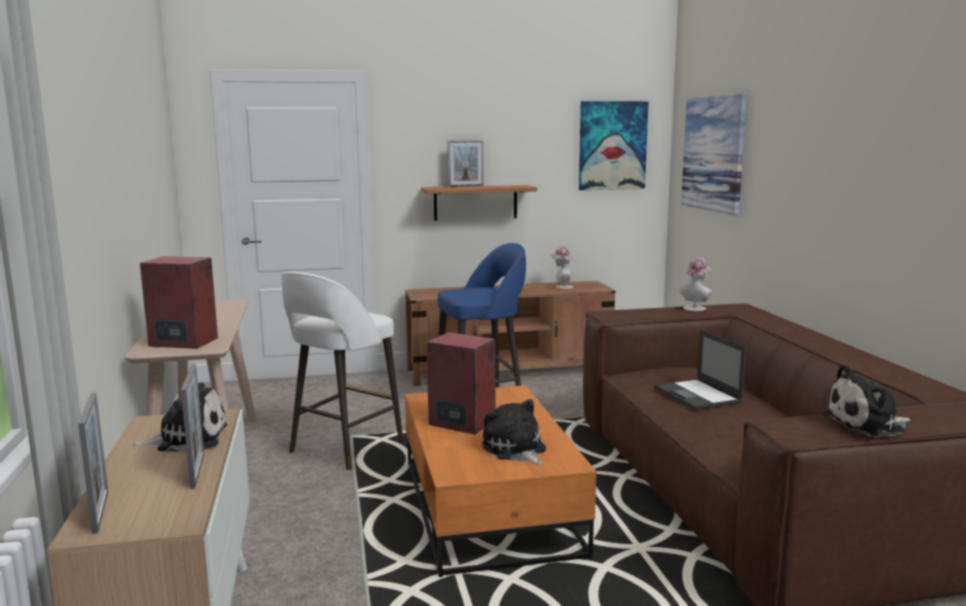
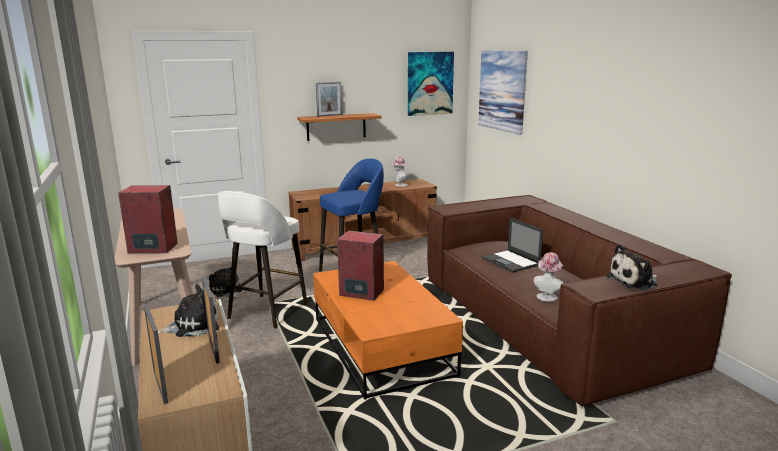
camera: 10 degrees left, 5 degrees up
plush toy [482,399,546,465] -> plush toy moved to [209,267,242,298]
hat [680,257,712,311] -> hat moved to [533,252,564,302]

